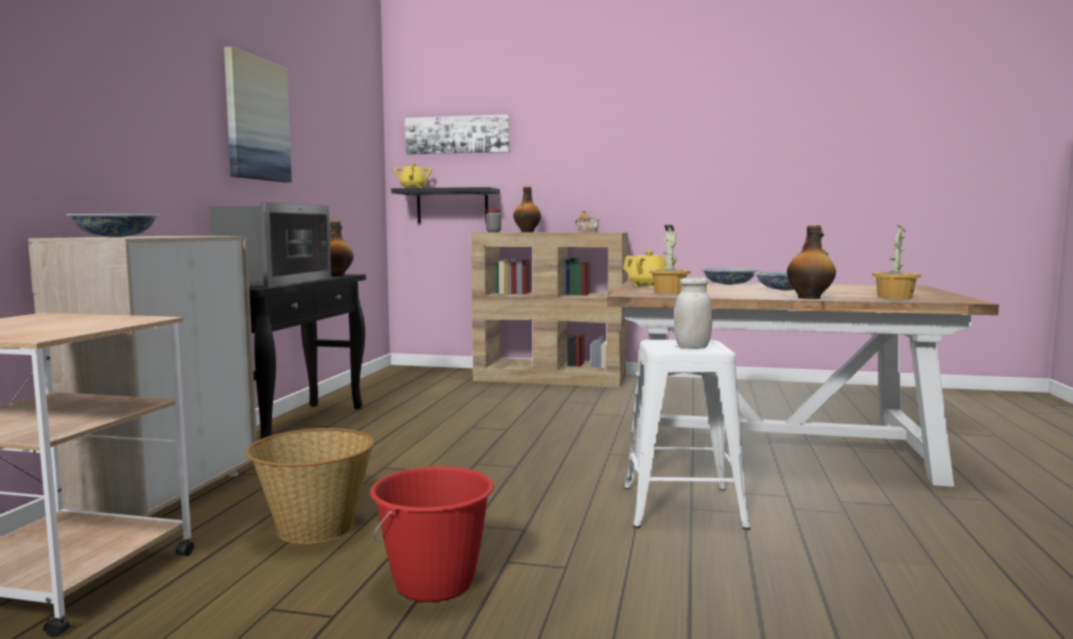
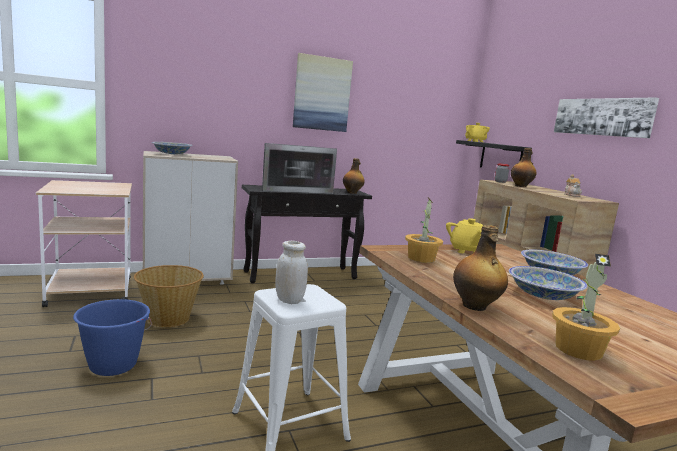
camera: 55 degrees right, 5 degrees up
red bucket [370,466,494,602] -> blue bucket [73,299,152,376]
picture [405,114,510,155] -> picture moved to [554,97,659,138]

